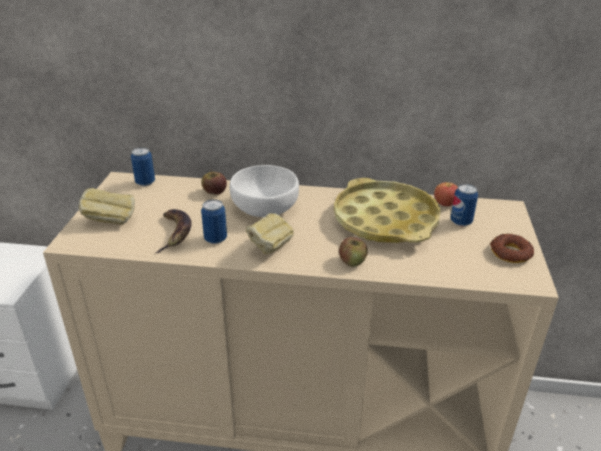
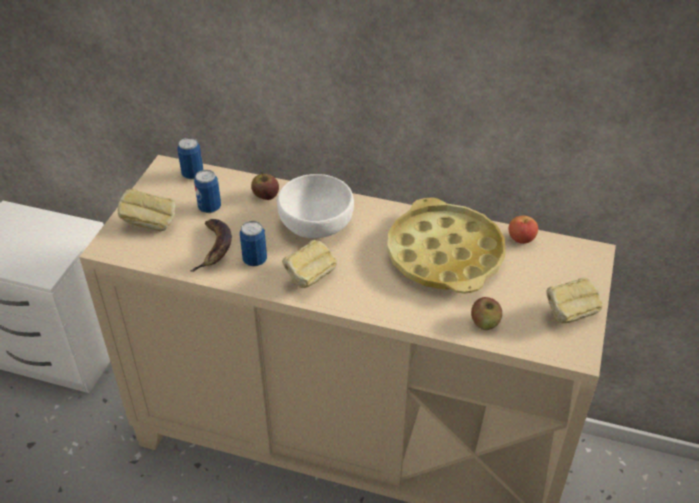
camera: 10 degrees right, 10 degrees up
apple [339,237,368,267] -> apple moved to [471,297,502,330]
can [451,184,478,226] -> can moved to [194,170,221,213]
donut [490,234,534,263] -> bread [546,278,603,323]

